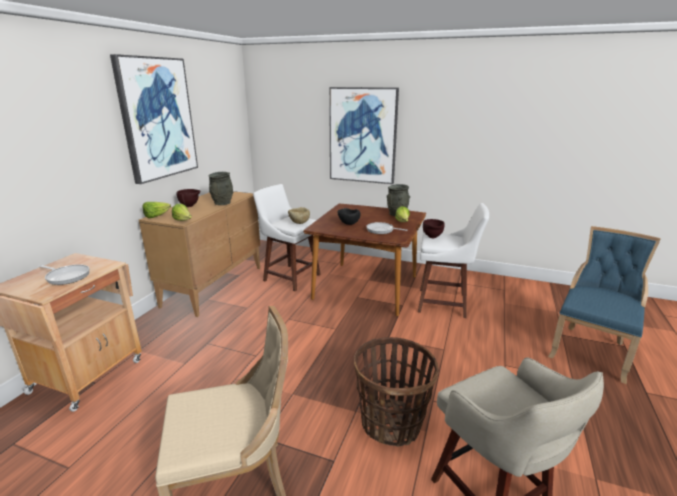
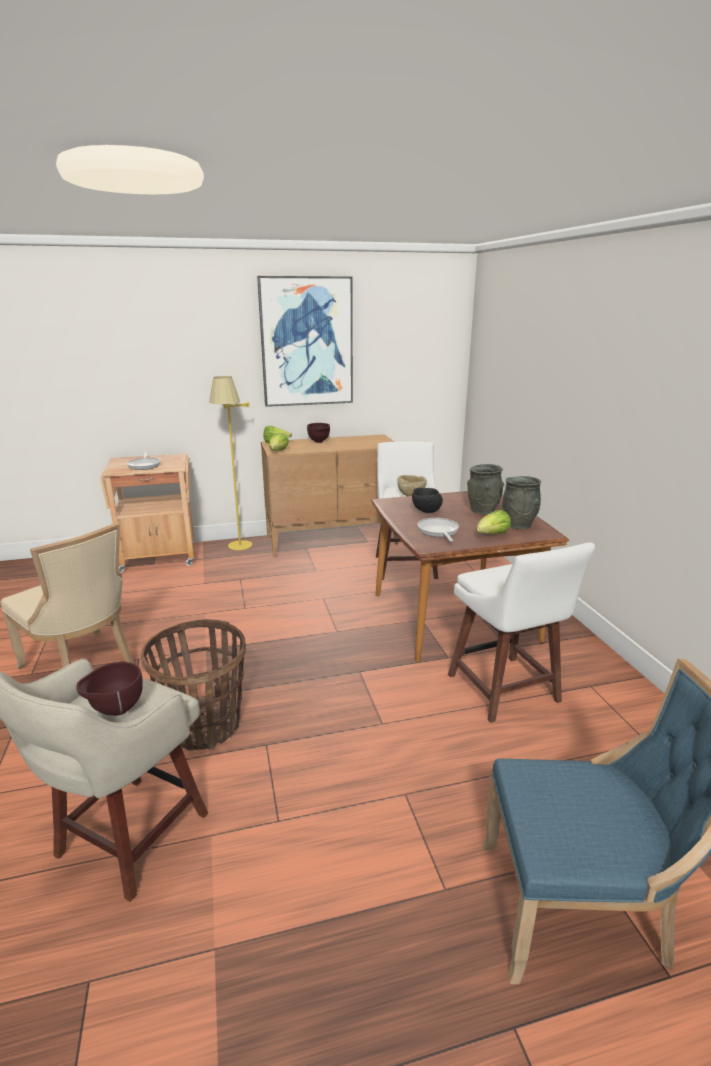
camera: 55 degrees right, 0 degrees up
grey vase [208,172,233,205] -> grey vase moved to [467,464,504,514]
picture [329,87,399,184] -> none
brown bowl [423,219,445,238] -> brown bowl moved to [76,662,143,716]
none -> yellow floor lamp [209,376,252,550]

